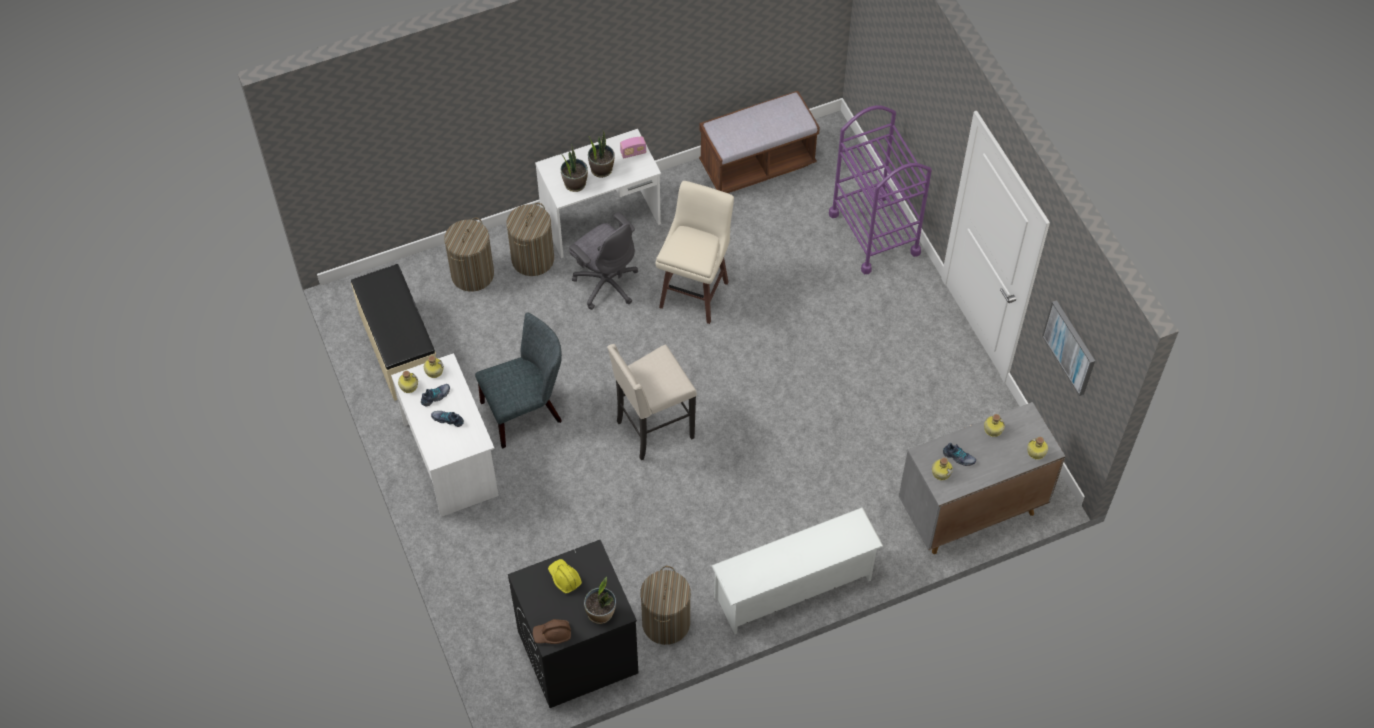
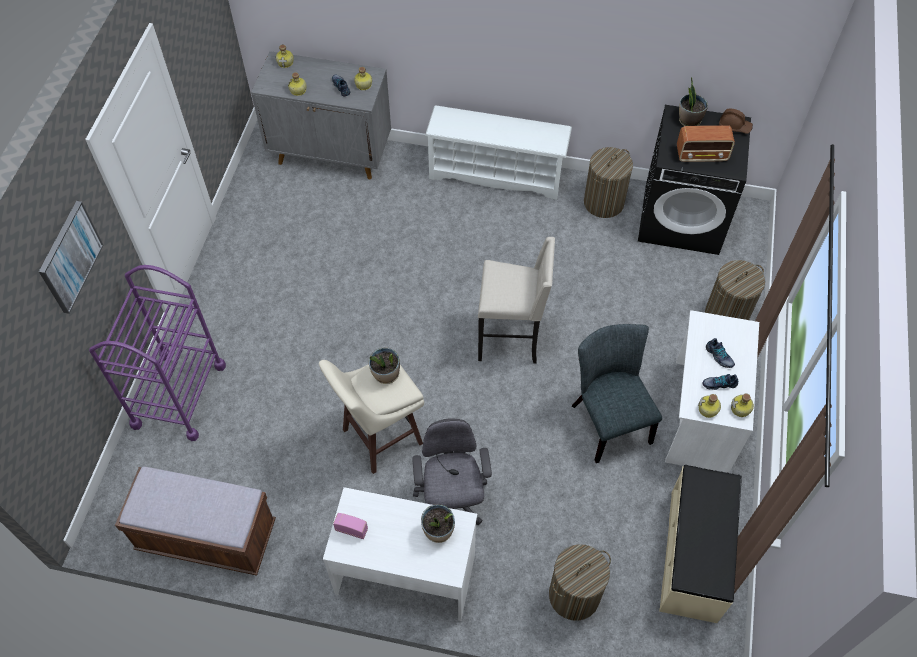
camera: 145 degrees left, 0 degrees up
grey chair [475,312,562,448] -> grey chair turned 60 degrees clockwise [572,324,662,463]
laundry basket [506,203,554,276] -> laundry basket moved to [705,260,765,320]
yellow hard hat [548,559,582,593] -> radio [677,125,735,162]
potted plant [588,129,615,178] -> potted plant moved to [369,347,400,384]
picture [1042,300,1095,396] -> picture moved to [39,201,103,314]

